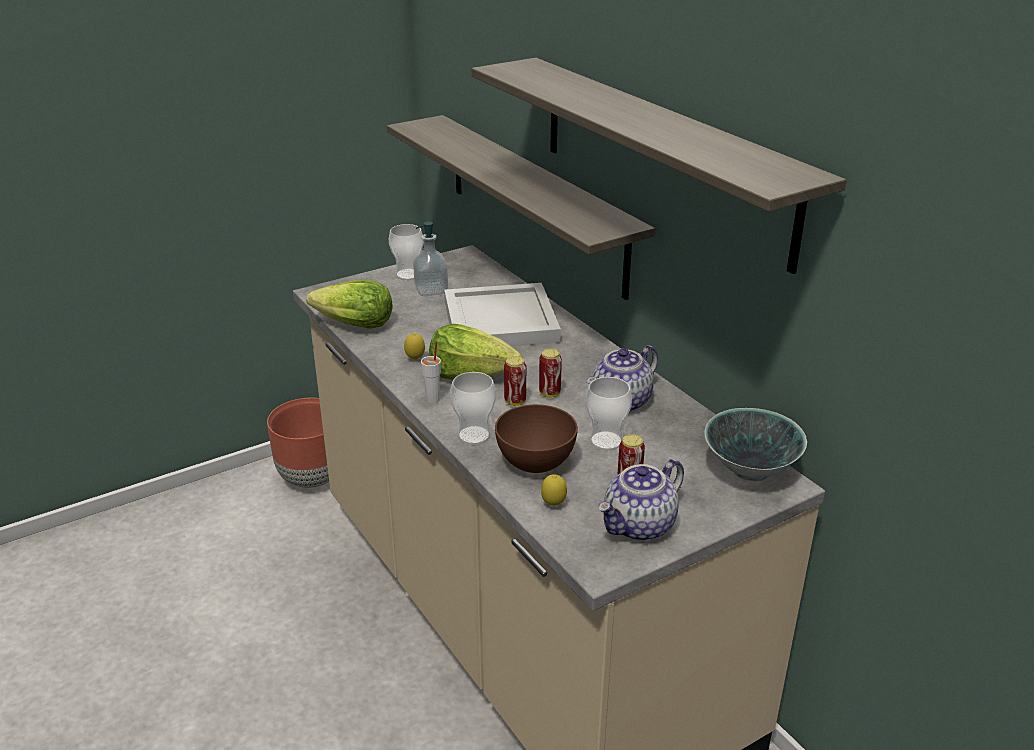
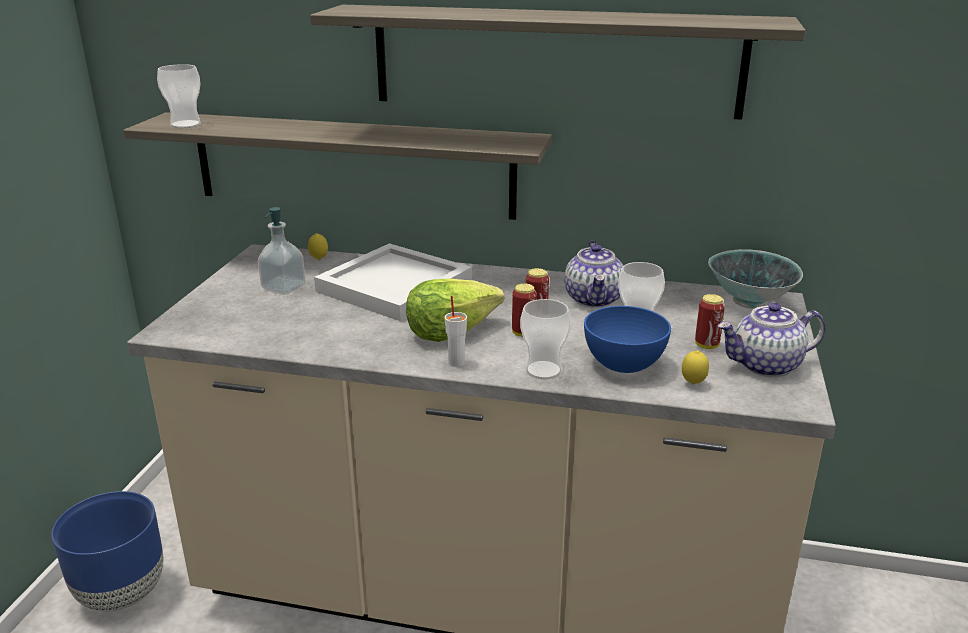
camera: 45 degrees left, 5 degrees down
brown planter [267,398,329,488] -> blue planter [51,491,163,611]
lettuce [306,280,393,329] -> none
cup [389,224,424,280] -> cup moved to [157,64,201,128]
lemon [404,333,425,360] -> lemon moved to [308,233,328,260]
brown bowl [495,404,578,473] -> blue bowl [584,306,671,373]
teapot [598,459,684,541] -> teapot turned 75 degrees clockwise [717,303,826,377]

